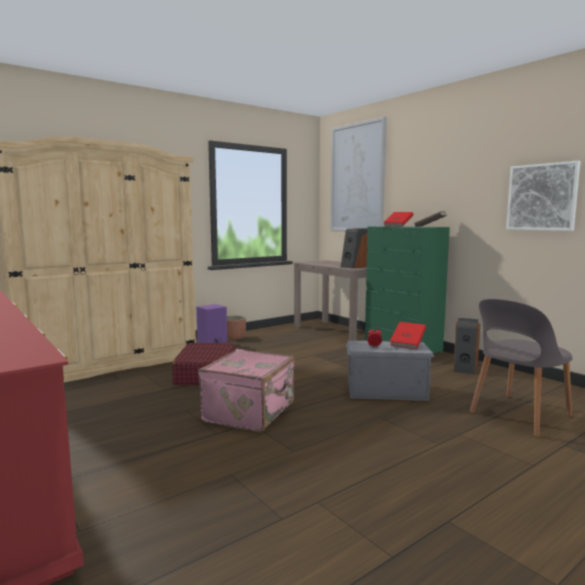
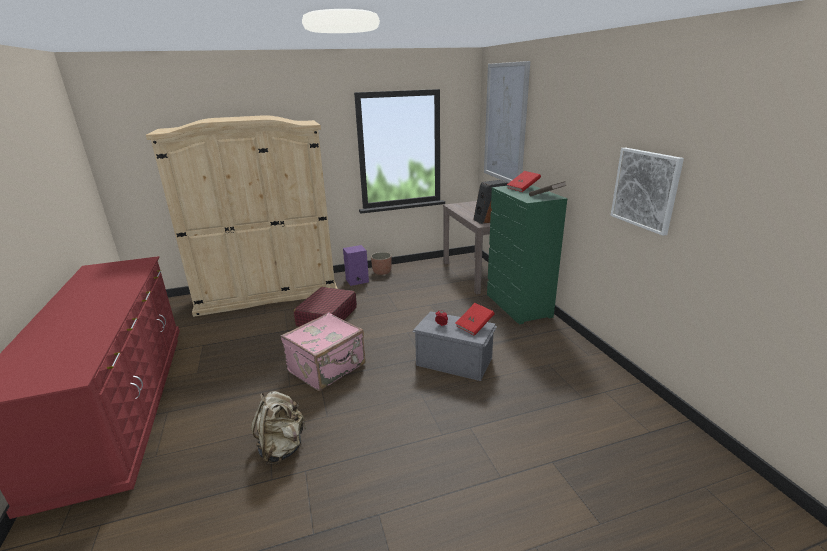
camera: 20 degrees right, 15 degrees up
speaker [453,318,480,374] -> none
grey chair [470,299,572,437] -> none
none -> beige backpack [251,391,306,465]

